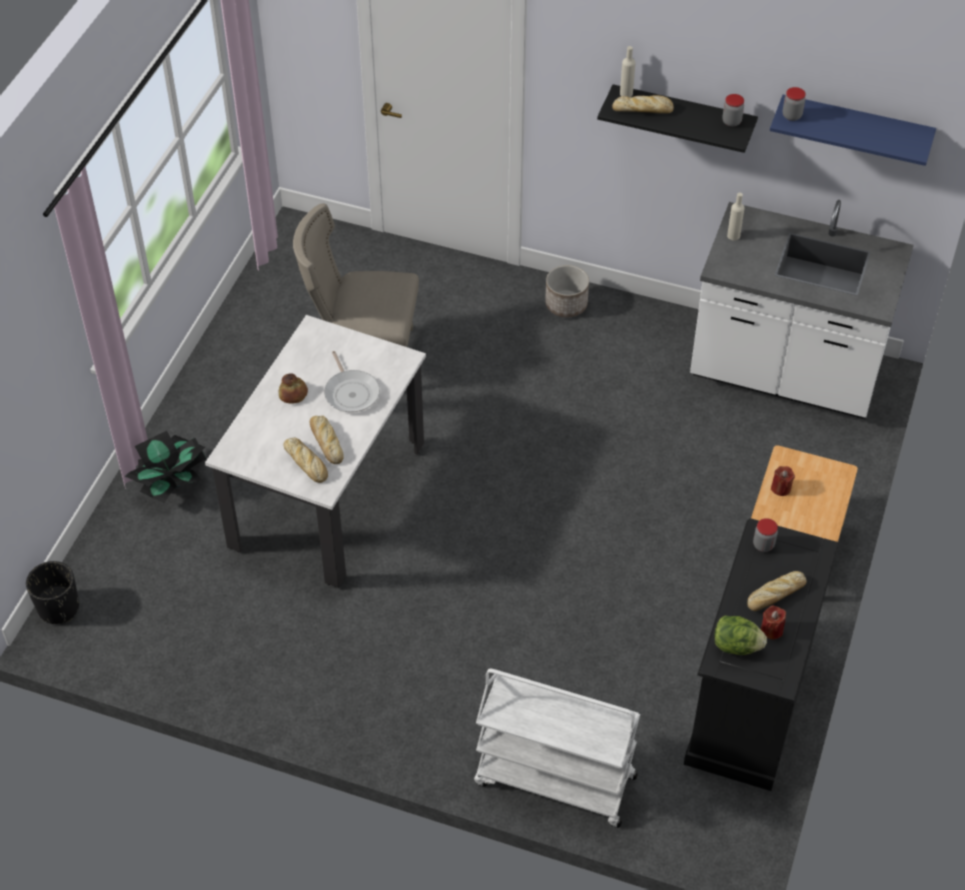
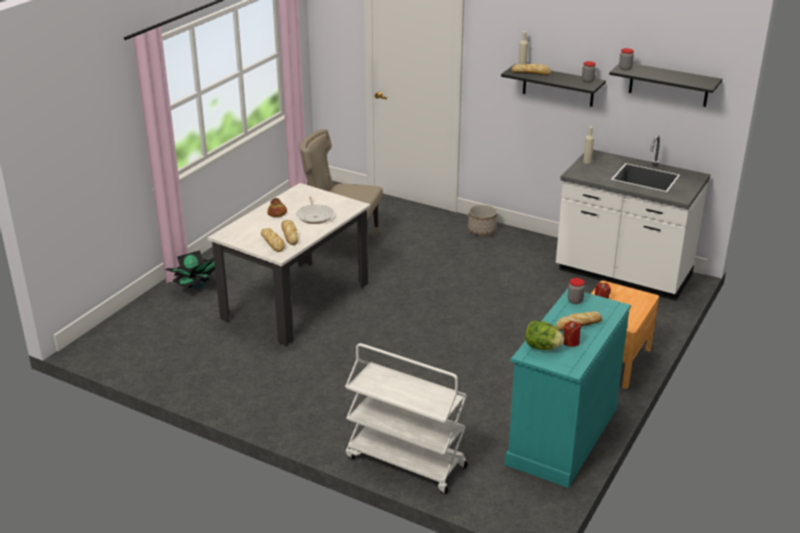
camera: 10 degrees right, 20 degrees down
black planter [26,561,79,624] -> none
black dresser [684,518,839,791] -> turquoise dresser [505,289,631,488]
blue shelf [770,95,936,166] -> black shelf [609,64,722,107]

